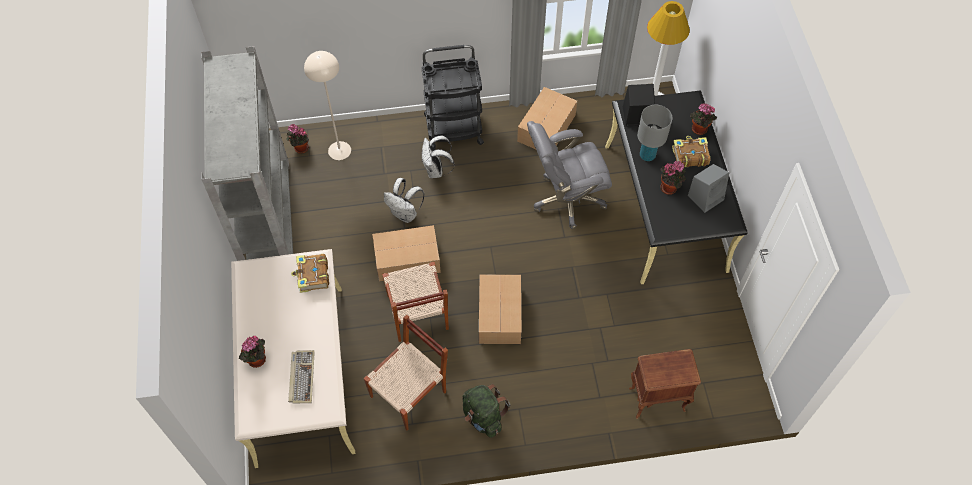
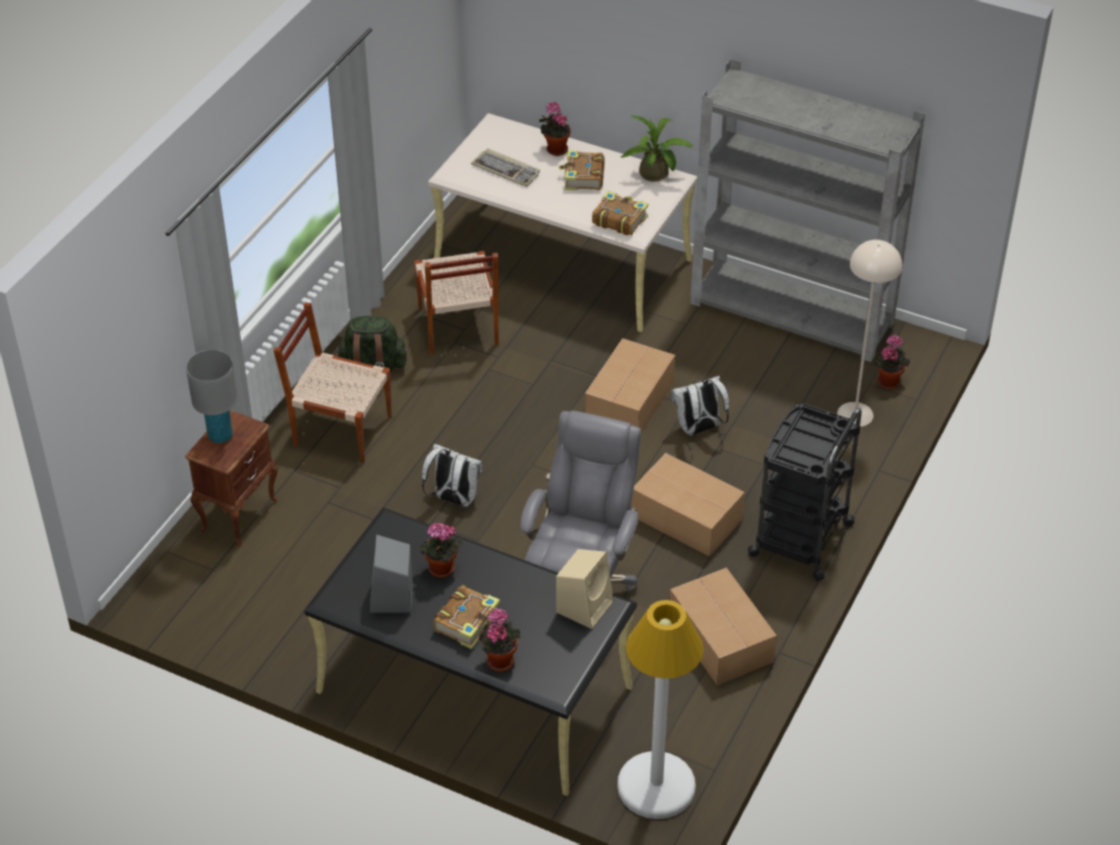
camera: 125 degrees right, 15 degrees down
chair [382,262,449,342] -> chair moved to [274,303,392,463]
white backpack [422,136,455,178] -> white backpack moved to [422,444,484,507]
cardboard box [479,274,521,344] -> cardboard box moved to [631,453,745,557]
black speaker [623,84,655,126] -> beige speaker [556,549,613,629]
grey table lamp [637,105,672,161] -> grey table lamp moved to [186,350,238,443]
none -> book [558,150,605,190]
none -> potted plant [621,115,693,182]

